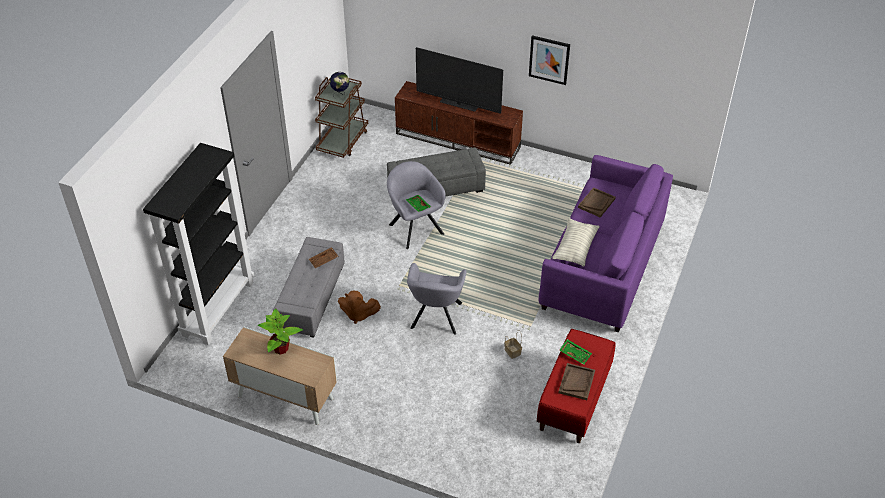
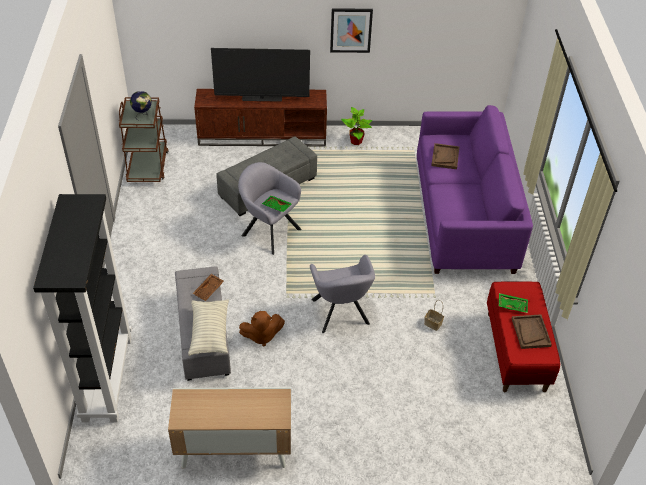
camera: 25 degrees left, 0 degrees up
potted plant [258,308,303,355] -> potted plant moved to [341,107,373,145]
pillow [552,218,600,266] -> pillow moved to [188,300,229,356]

